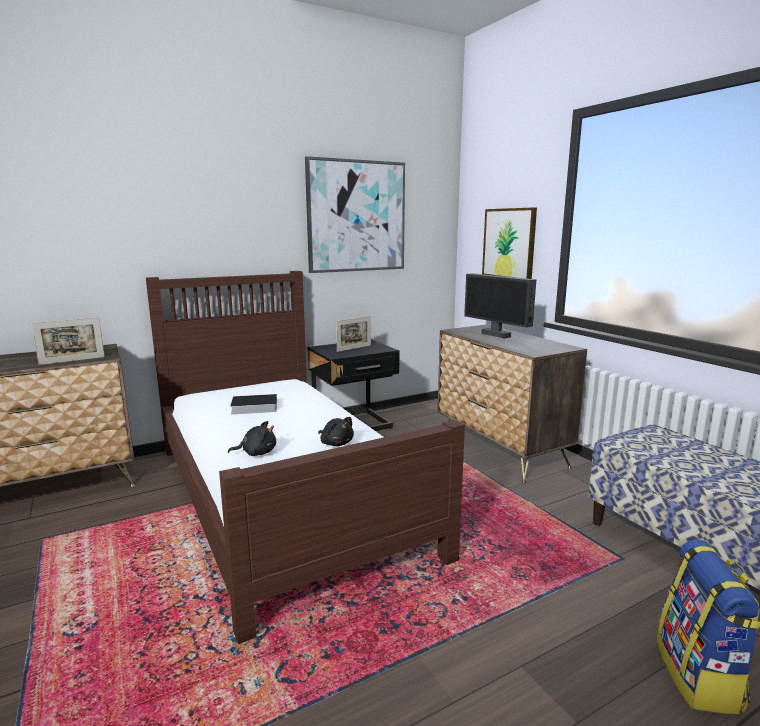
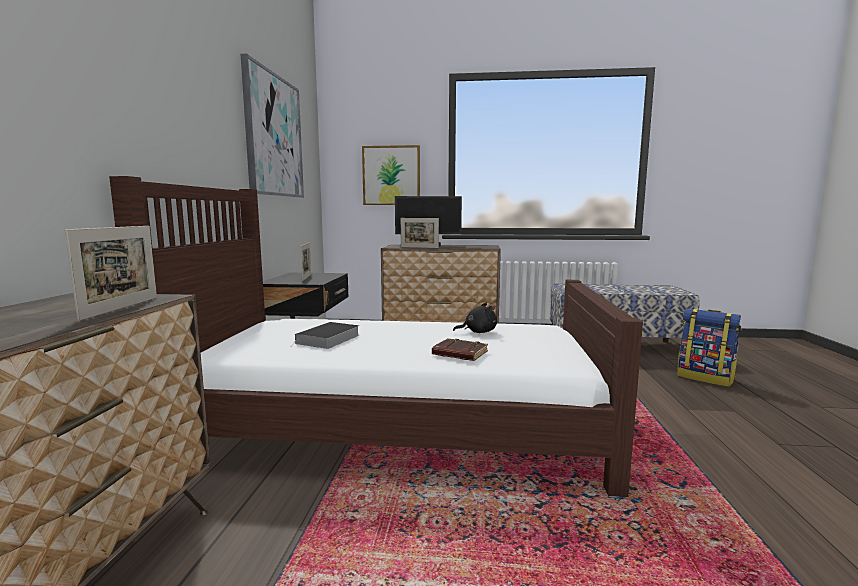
camera: 55 degrees left, 5 degrees down
black plush toy [228,421,276,456] -> brown book [432,338,488,361]
none -> picture frame [401,218,439,248]

